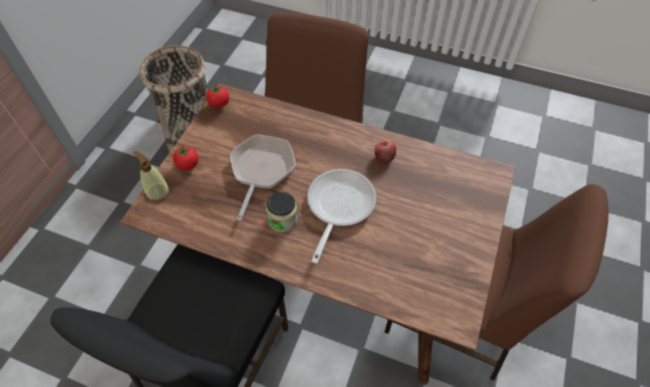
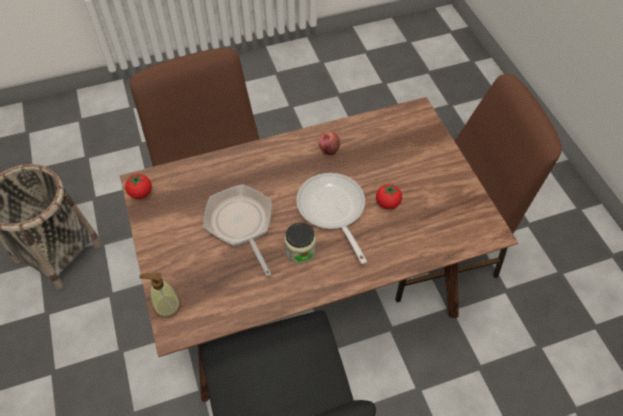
camera: 40 degrees left, 0 degrees up
tomato [173,145,199,170] -> tomato moved to [376,184,402,209]

